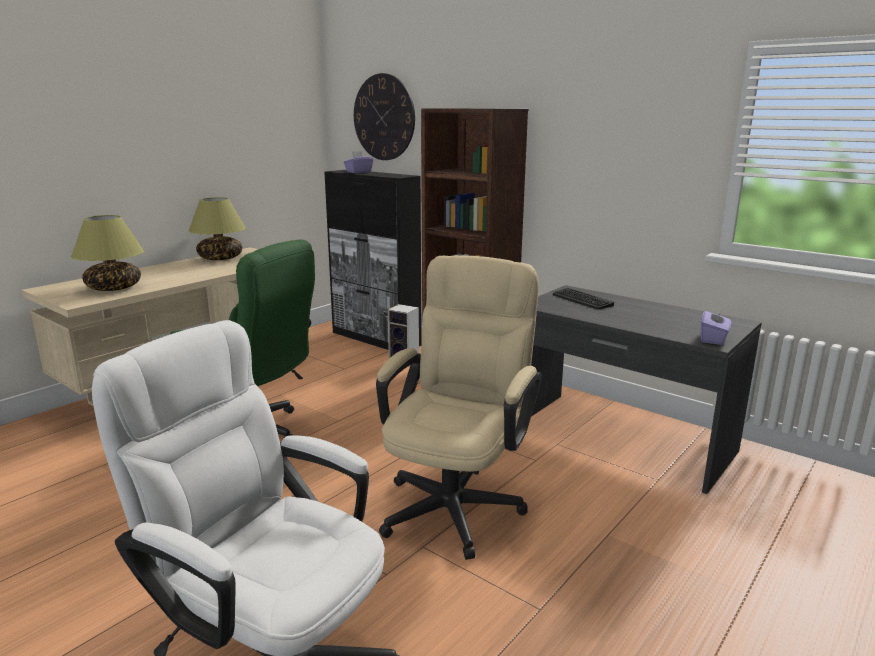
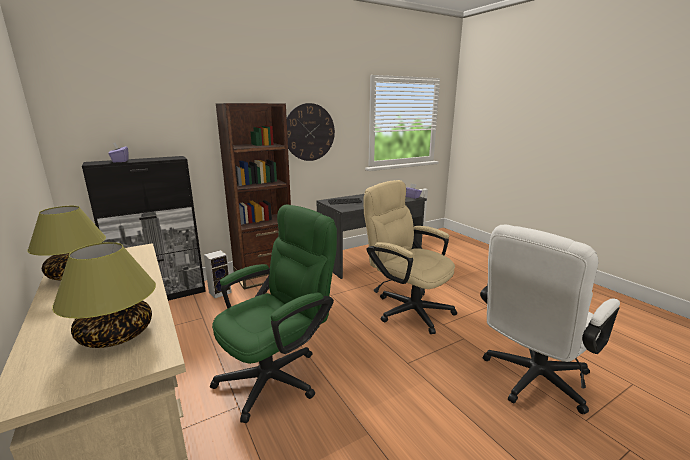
camera: 70 degrees left, 0 degrees up
wall clock [354,73,415,160] -> wall clock moved to [287,103,335,161]

